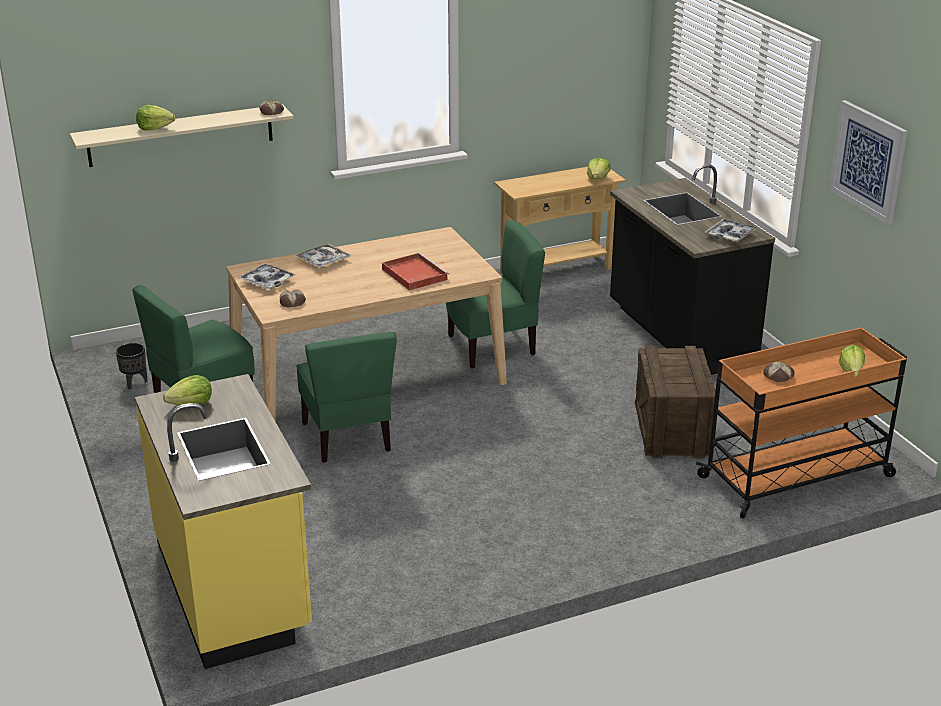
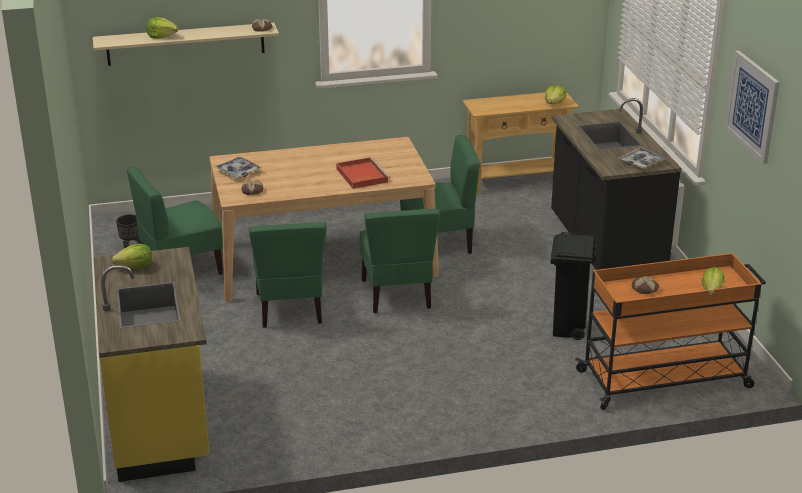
camera: 10 degrees right, 0 degrees up
tray [296,243,351,268] -> none
crate [635,346,716,459] -> black trash can [550,232,598,340]
none -> green chair [359,209,440,313]

